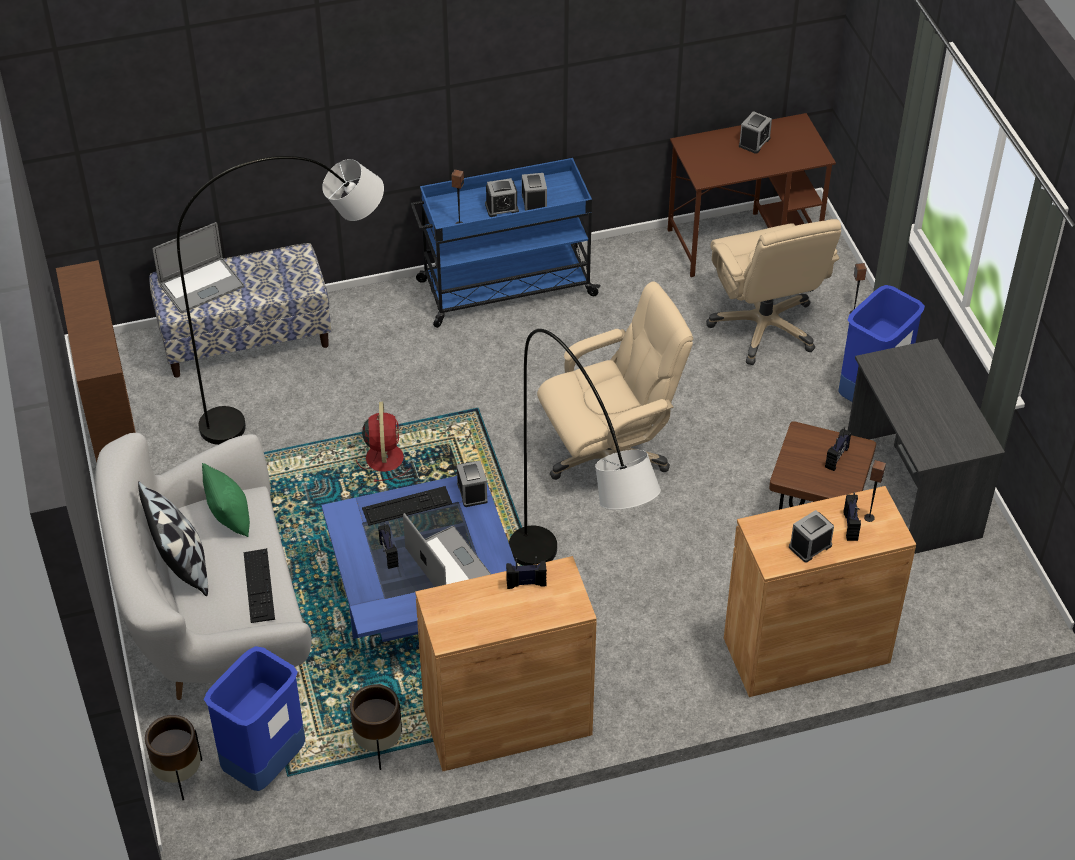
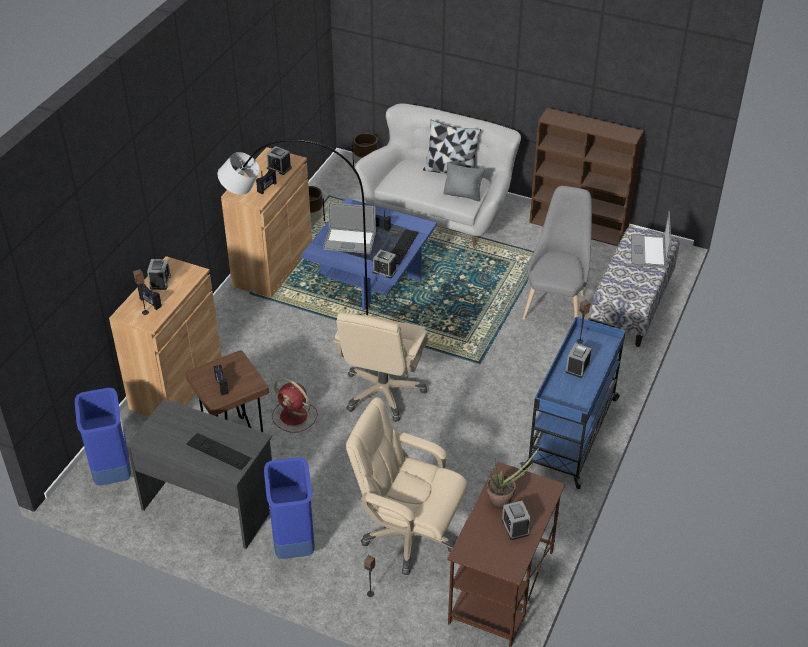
camera: 130 degrees right, 5 degrees down
grey floor lamp [177,156,384,445] -> grey chair [523,186,592,320]
green pillow [202,463,250,537] -> grey pillow [443,162,485,202]
blue trash can [204,646,305,791] -> blue trash can moved to [75,388,131,486]
keyboard [244,548,275,623] -> keyboard moved to [187,433,252,470]
red fan [356,402,411,482] -> red fan moved to [272,378,317,433]
alarm clock [522,173,547,211] -> alarm clock moved to [266,146,292,175]
none -> potted plant [487,447,540,509]

